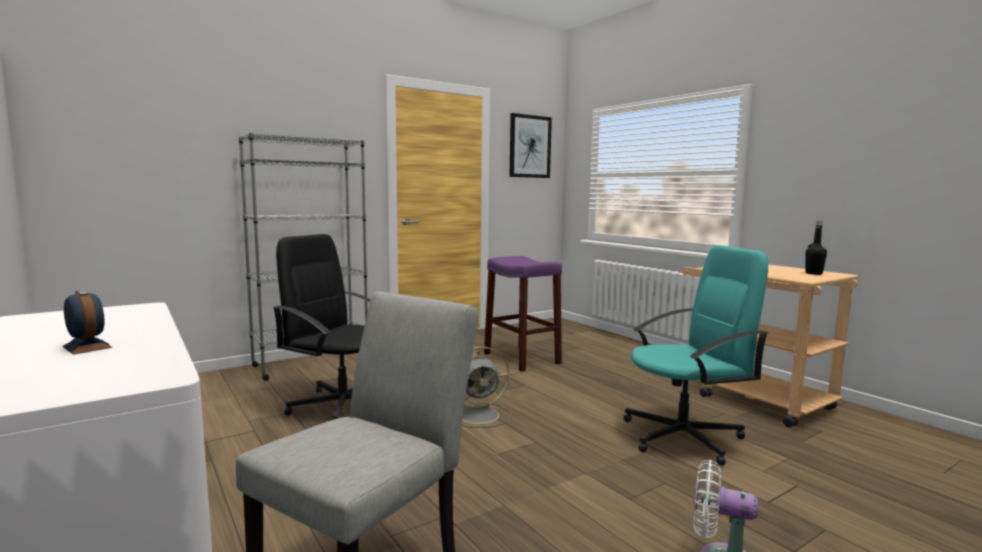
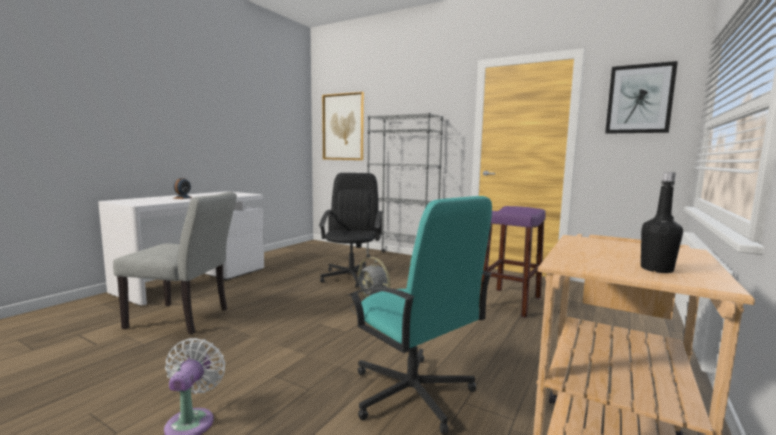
camera: 65 degrees right, 0 degrees up
none -> picture [322,92,364,160]

